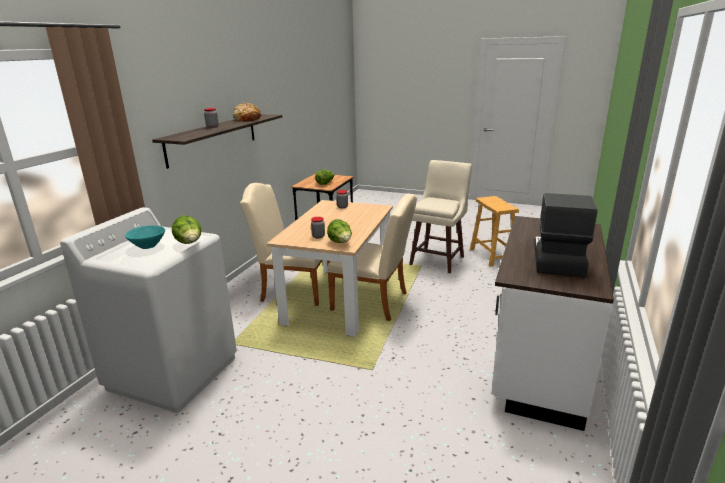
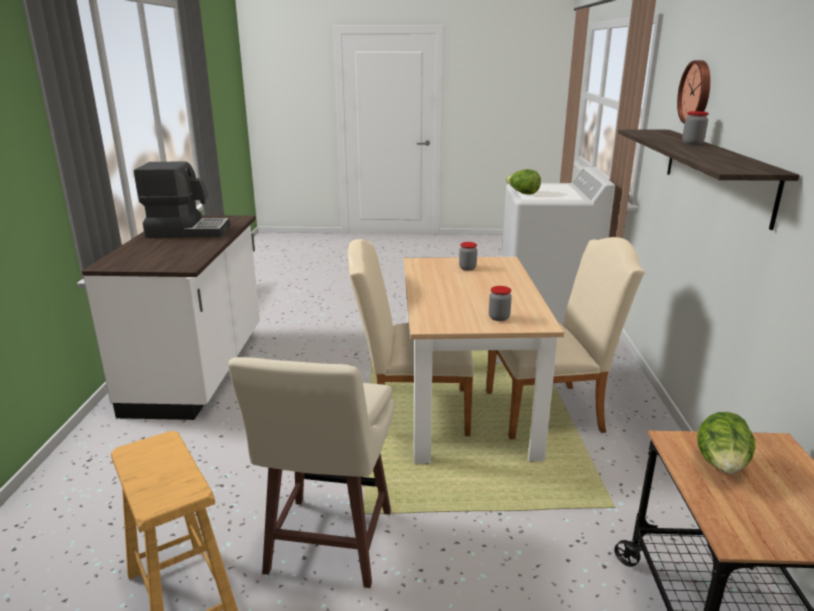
camera: 160 degrees right, 0 degrees up
turquoise bowl [125,225,165,249] -> none
bread [233,103,261,121] -> none
lettuce [327,219,352,243] -> none
coffee machine [534,193,598,277] -> coffee machine turned 90 degrees counterclockwise [134,161,230,238]
none -> wall clock [677,60,711,124]

